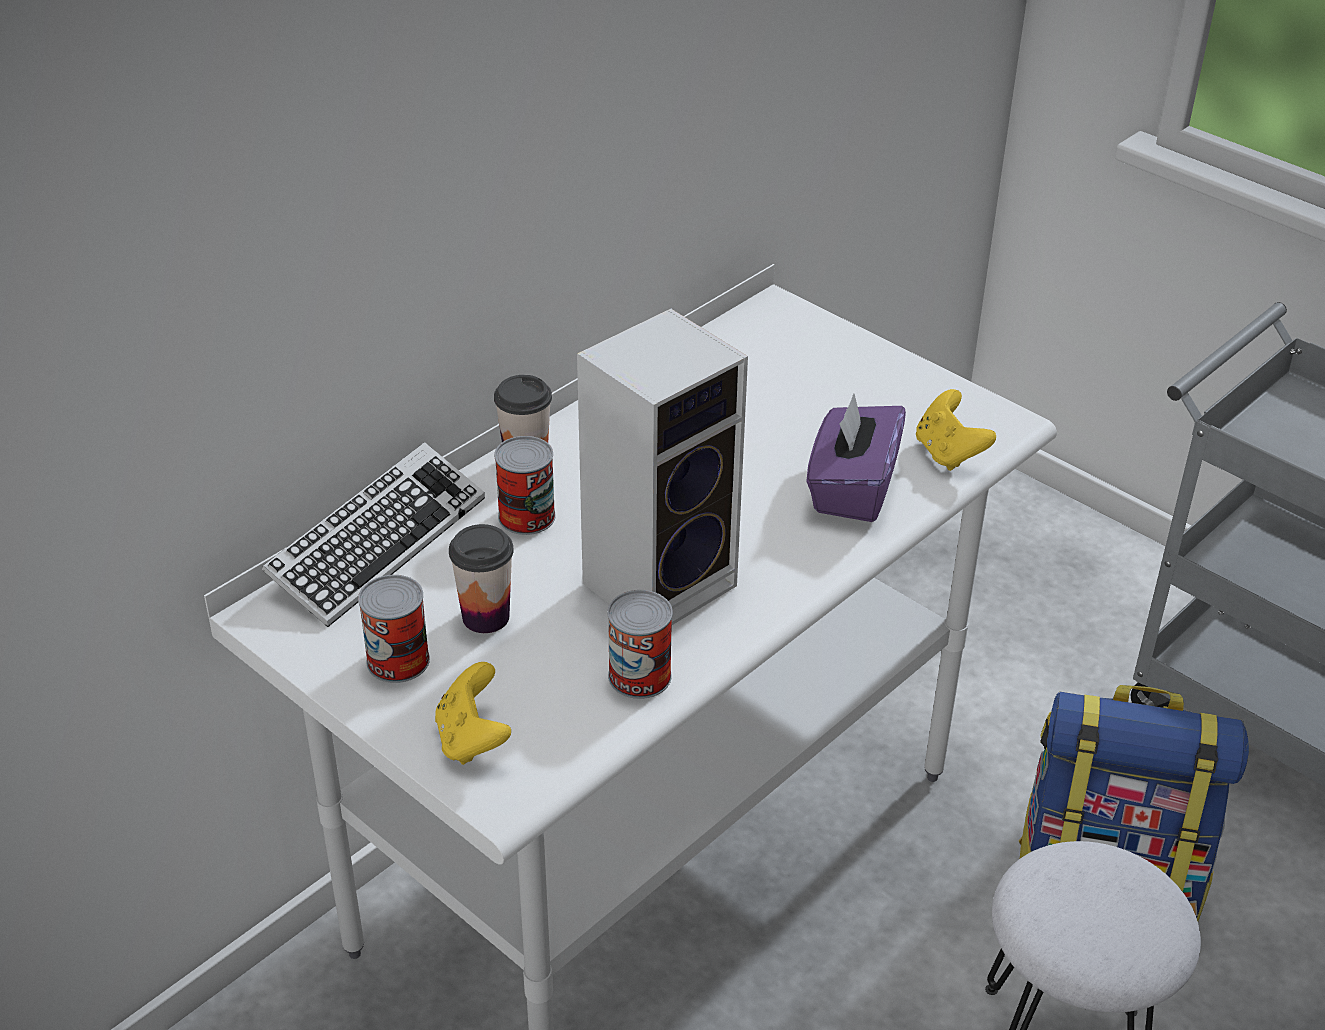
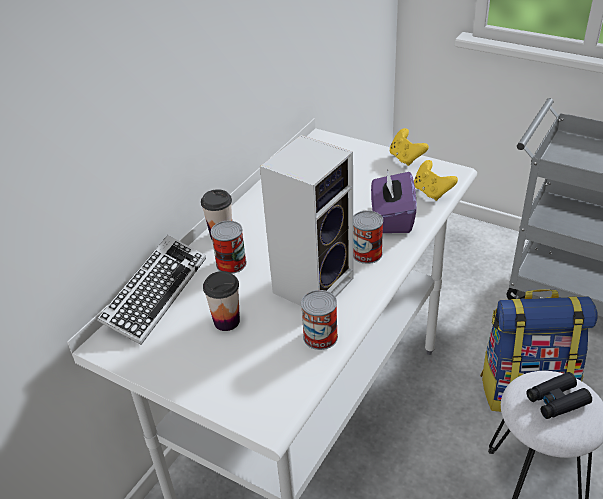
camera: 10 degrees left, 0 degrees up
can [358,575,430,683] -> can moved to [353,211,383,264]
yellow game controller [435,662,511,765] -> yellow game controller moved to [390,128,429,166]
none -> black binoculars [526,372,592,419]

